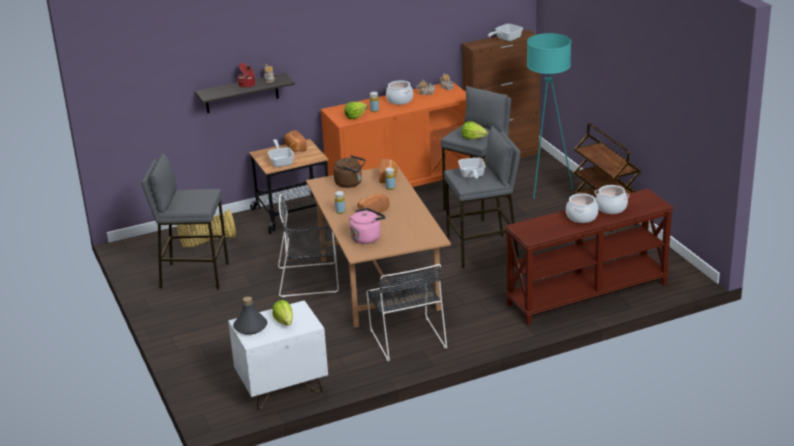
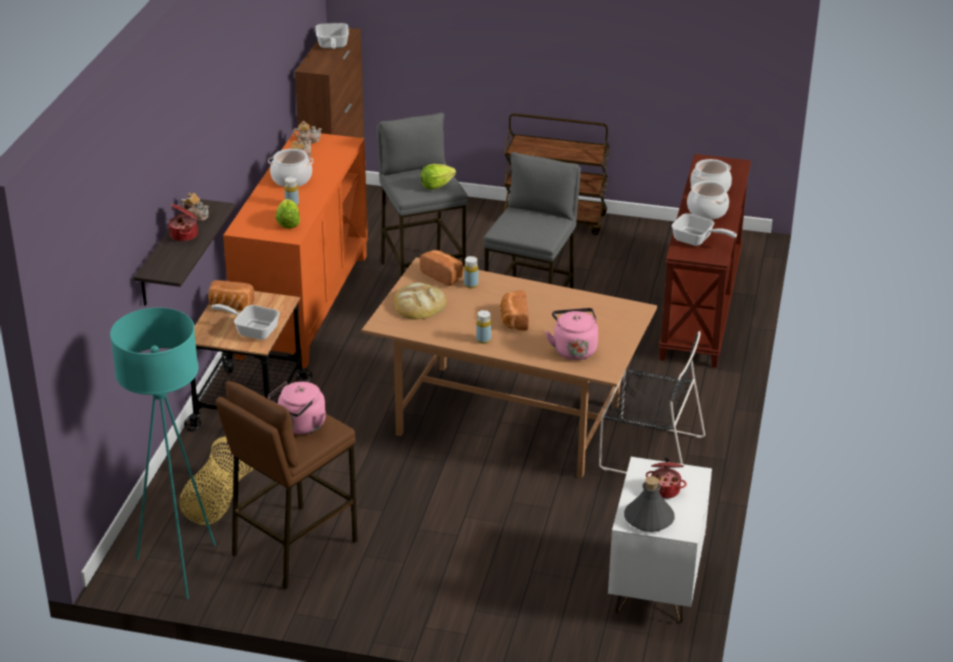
camera: 55 degrees left, 5 degrees up
grey stool [141,153,229,290] -> brown stool [216,381,358,590]
lettuce [272,300,293,326] -> cooking pot [646,458,687,499]
black chair [278,194,339,297] -> none
brown kettle [333,155,366,188] -> bread [394,282,446,320]
frying pan [458,158,485,179] -> frying pan moved to [672,213,737,246]
turquoise floor lamp [527,33,573,199] -> turquoise floor lamp moved to [110,308,216,599]
none -> pink kettle [268,381,326,434]

